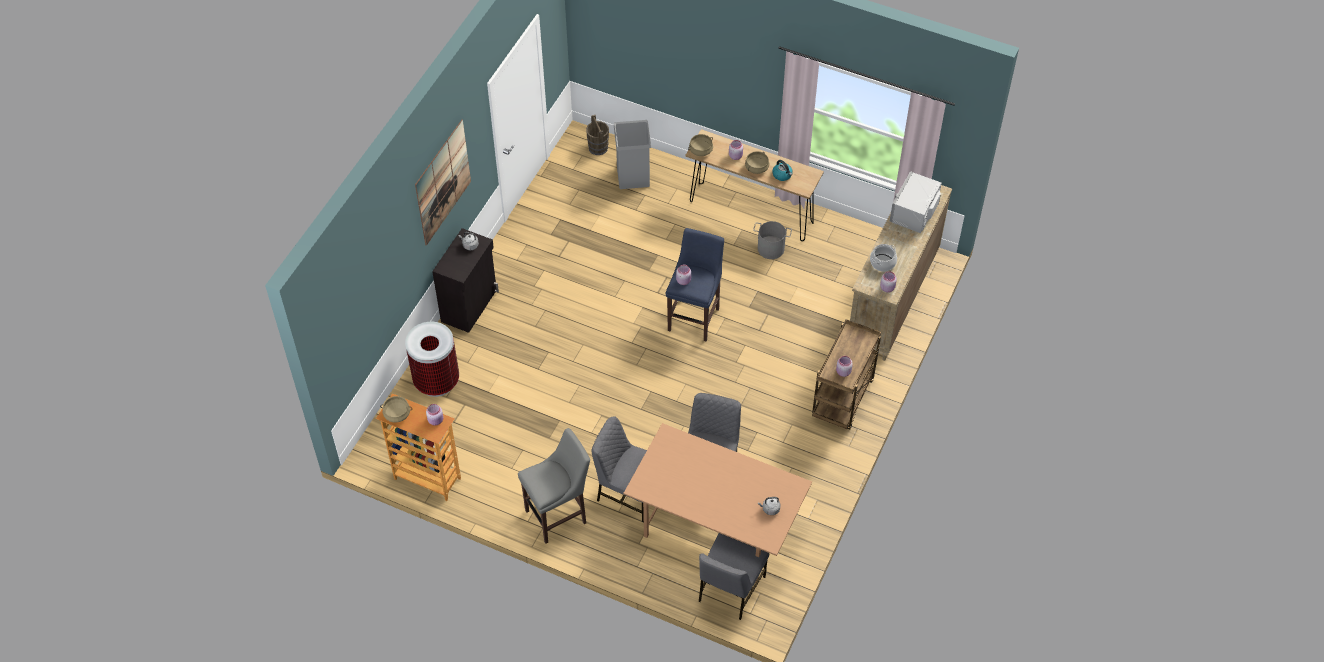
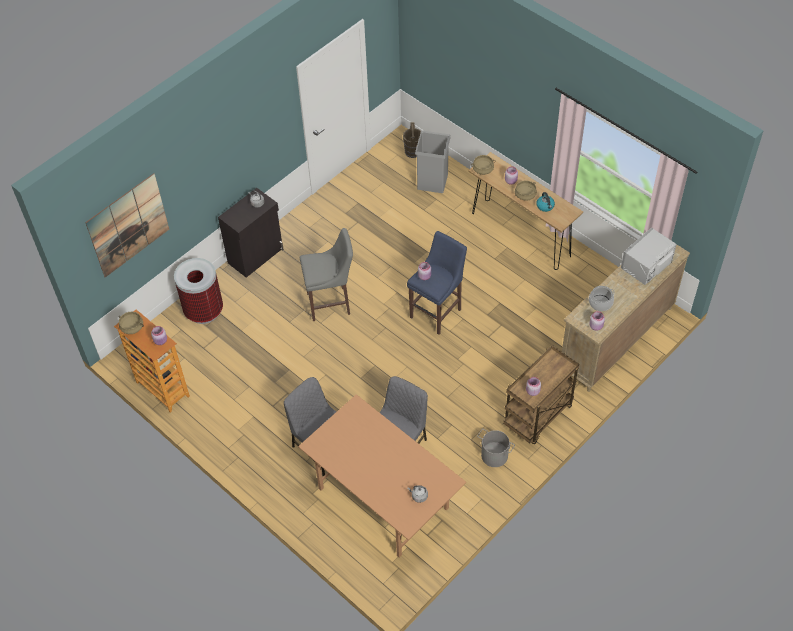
camera: 20 degrees right, 0 degrees up
picture [415,120,471,246] -> picture moved to [85,173,169,277]
grey stool [518,428,590,544] -> grey stool moved to [300,228,353,321]
grey chair [699,533,769,620] -> none
grey bucket [753,221,792,259] -> grey bucket moved to [477,429,515,467]

